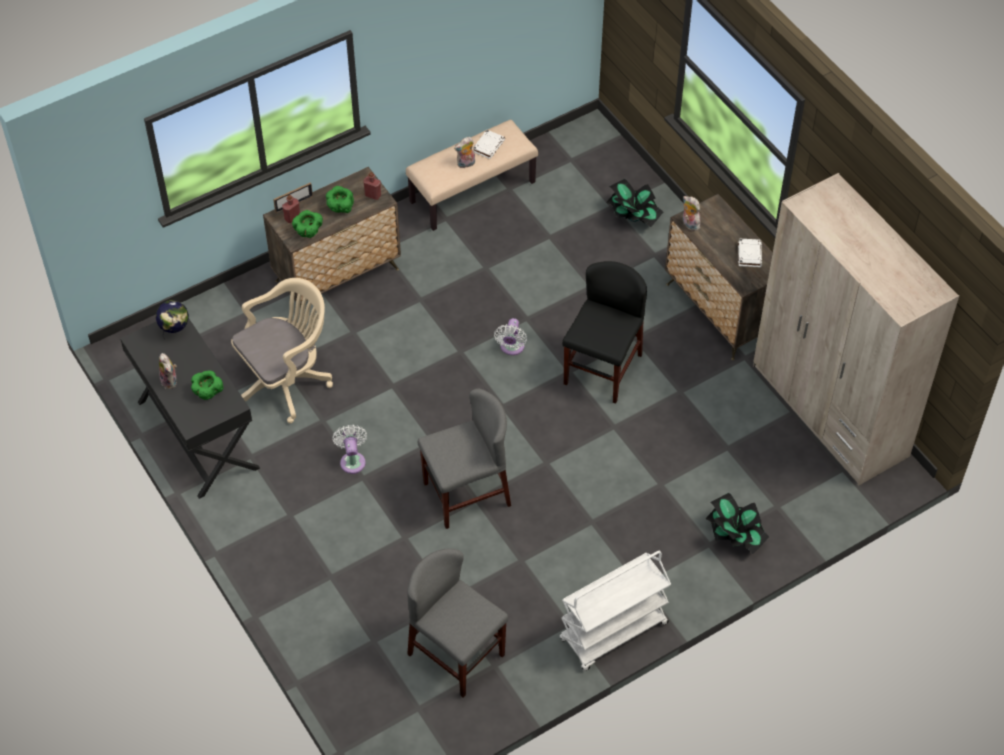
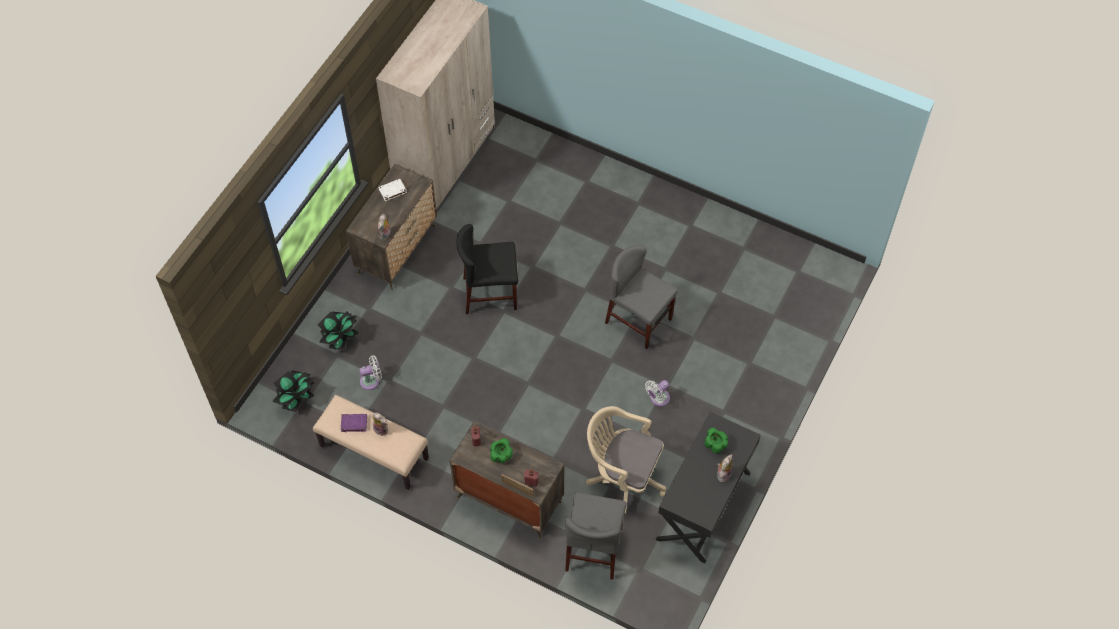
camera: 120 degrees left, 5 degrees up
globe [155,300,189,340] -> none
green bowl [292,210,323,238] -> none
grey chair [407,549,508,698] -> grey chair moved to [565,493,627,580]
white book [473,130,505,159] -> purple book [341,414,367,432]
white fan [494,318,527,355] -> white fan moved to [359,355,382,390]
white cart [559,551,671,671] -> none
potted plant [705,493,769,554] -> potted plant moved to [273,370,314,412]

